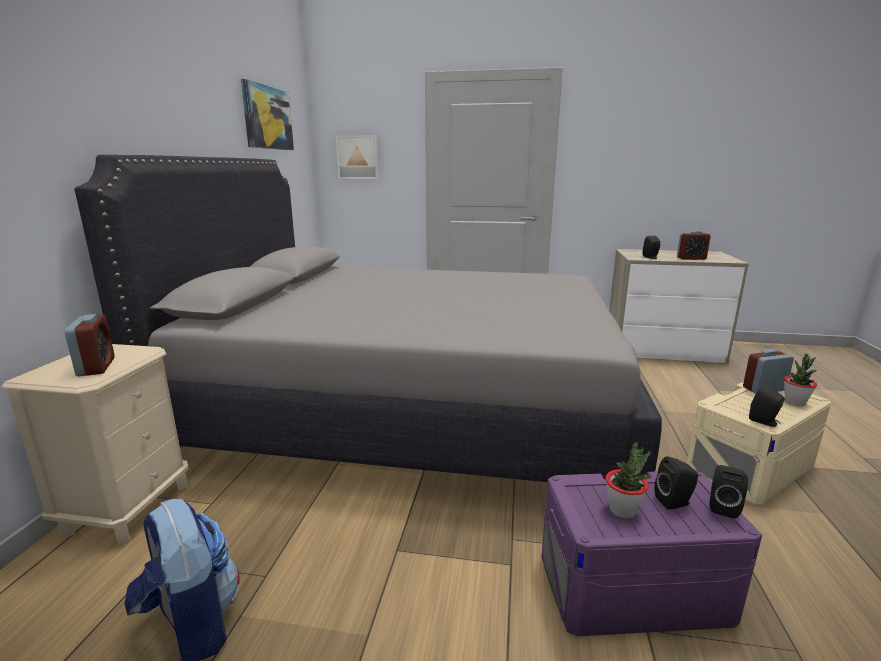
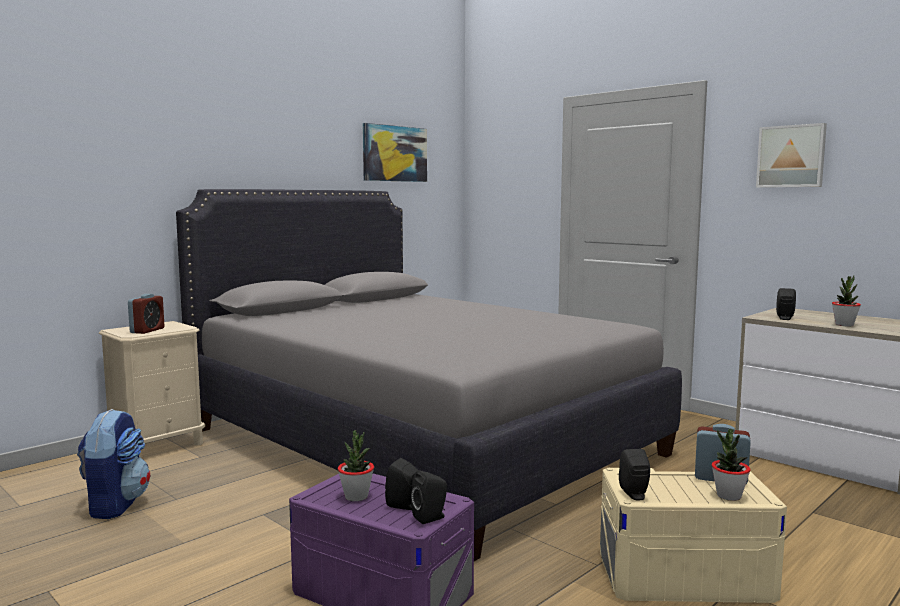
camera: 35 degrees right, 10 degrees down
picture [336,135,379,179] -> picture moved to [756,123,827,188]
alarm clock [677,230,711,260] -> potted plant [832,276,861,326]

